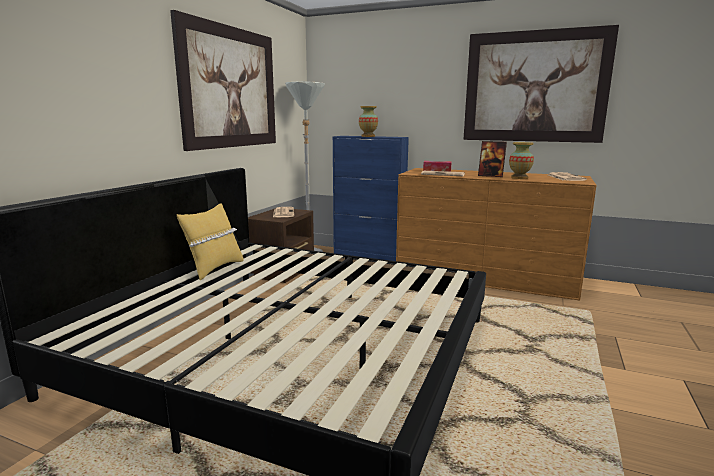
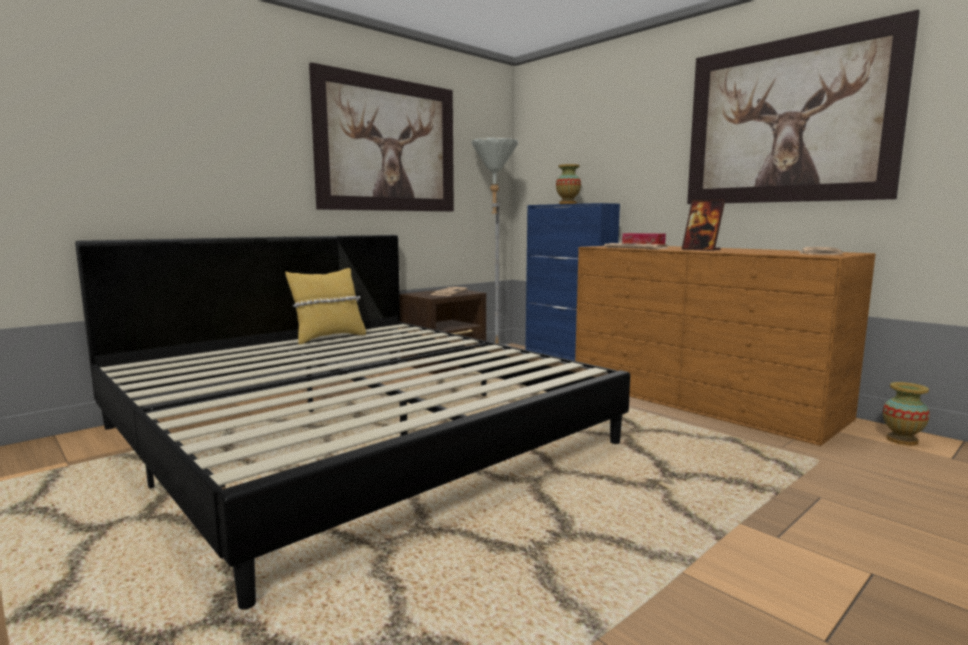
camera: 25 degrees right, 5 degrees down
vase [509,142,534,179] -> vase moved to [883,382,930,446]

